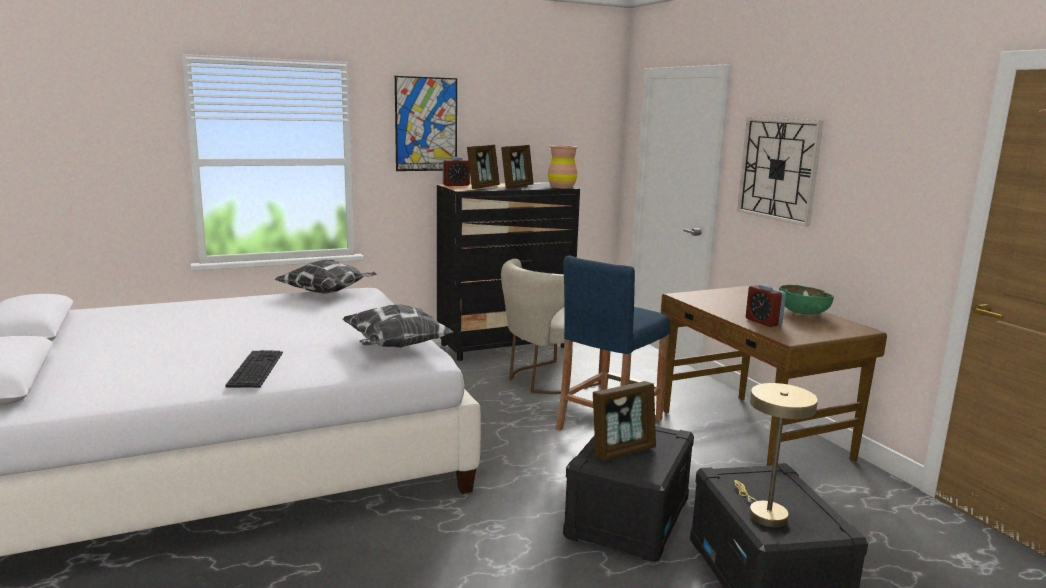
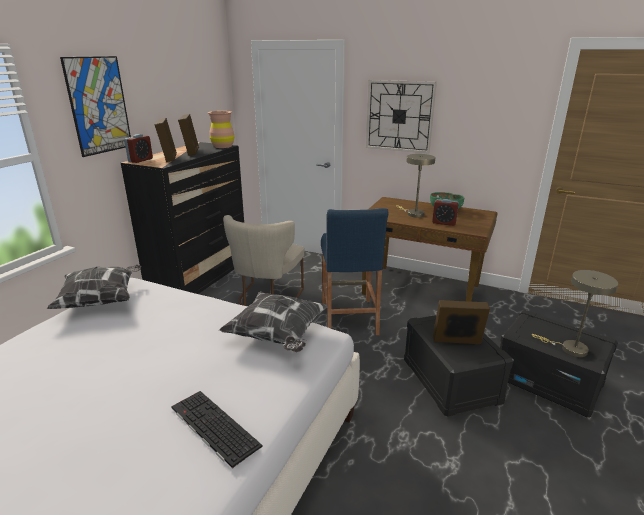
camera: 40 degrees left, 10 degrees up
picture frame [593,381,656,460] -> picture frame turned 105 degrees counterclockwise [433,300,490,344]
none -> beige table lamp [396,154,435,218]

